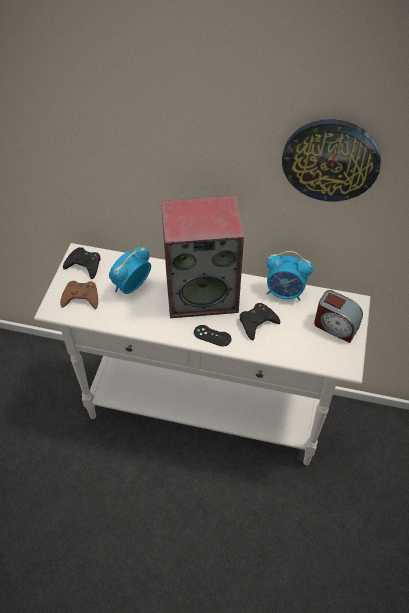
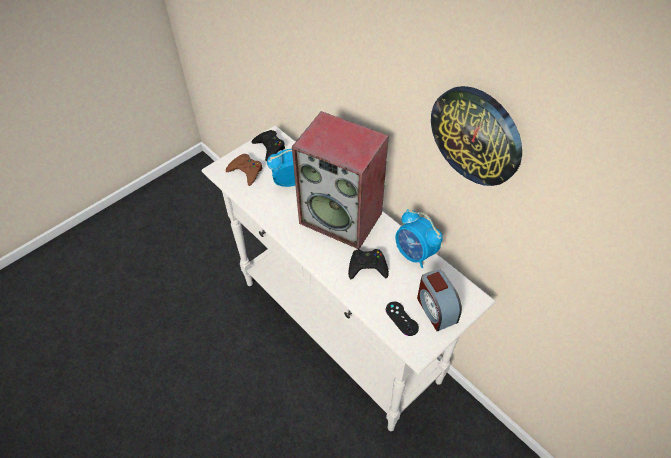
camera: 35 degrees right, 0 degrees up
black game controller [194,325,231,347] -> black game controller moved to [386,302,419,336]

